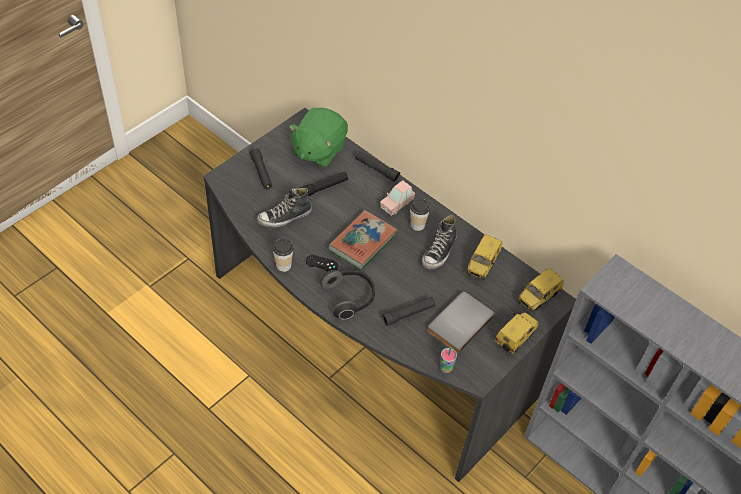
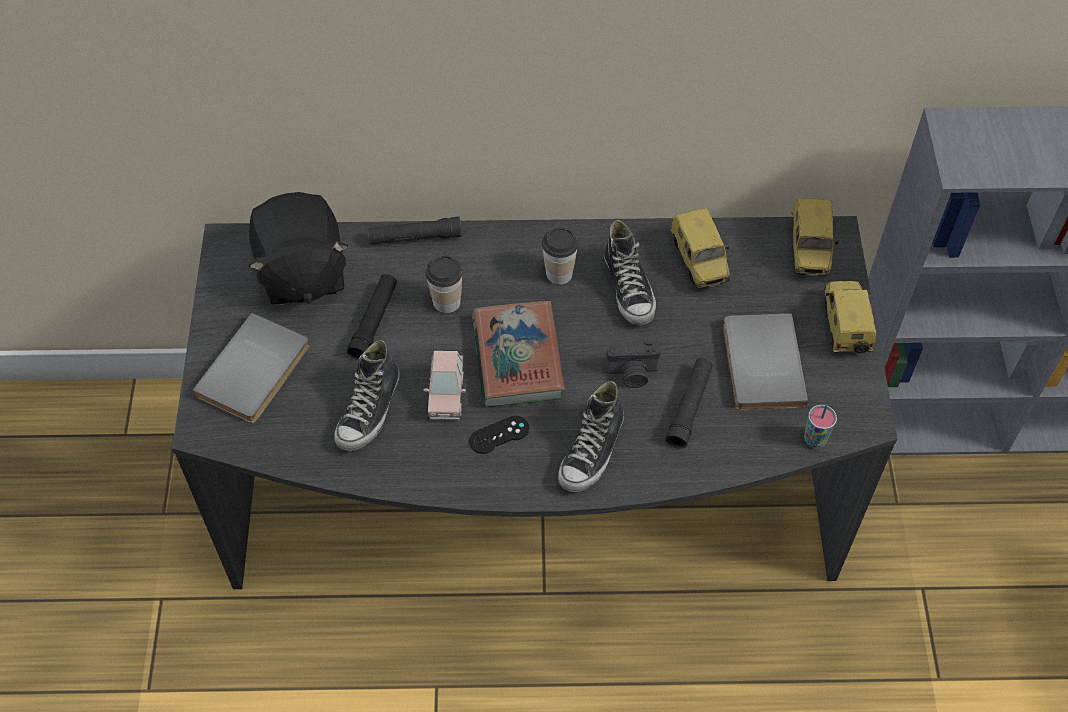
camera: 40 degrees left, 5 degrees up
black flashlight [250,148,272,190] -> grey book [192,313,310,423]
cup [273,239,294,272] -> cup moved to [426,256,463,313]
green plush toy [289,108,348,167] -> black plush toy [248,192,348,305]
headphones [320,270,375,319] -> shoe [558,381,624,492]
pink toy car [380,180,415,216] -> pink toy car moved to [424,351,466,421]
none -> camera [606,341,661,388]

